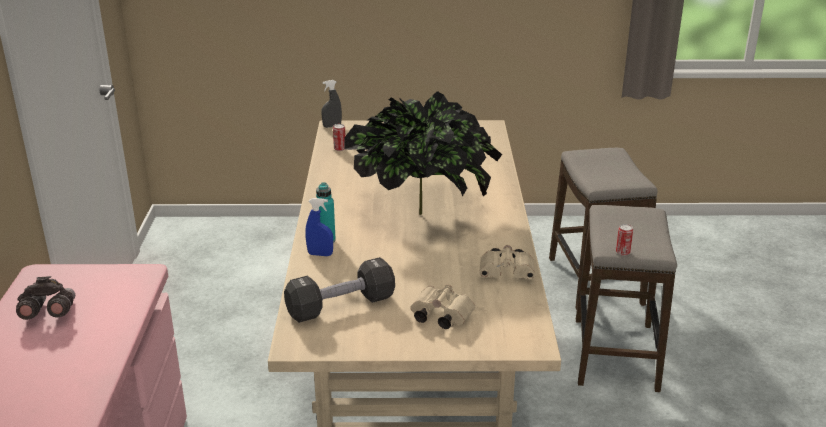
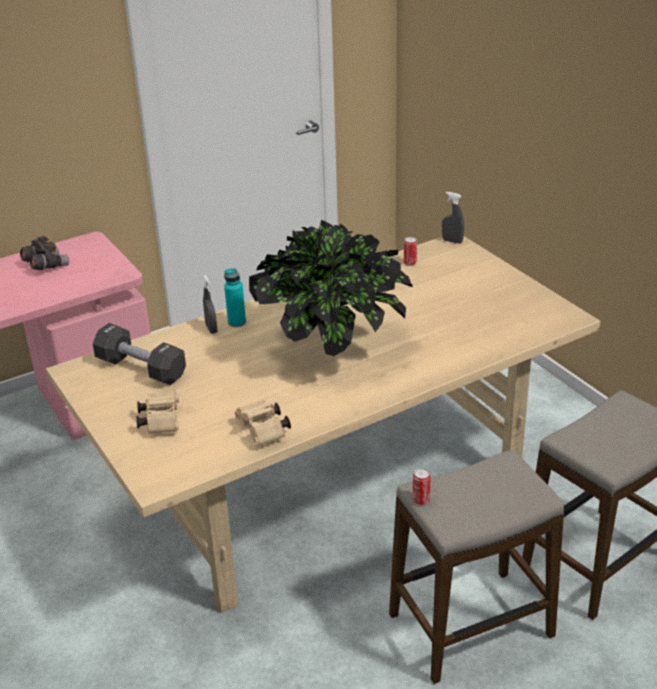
camera: 60 degrees right, 5 degrees up
blue spray bottle [305,198,333,256] -> grey spray bottle [203,275,217,334]

